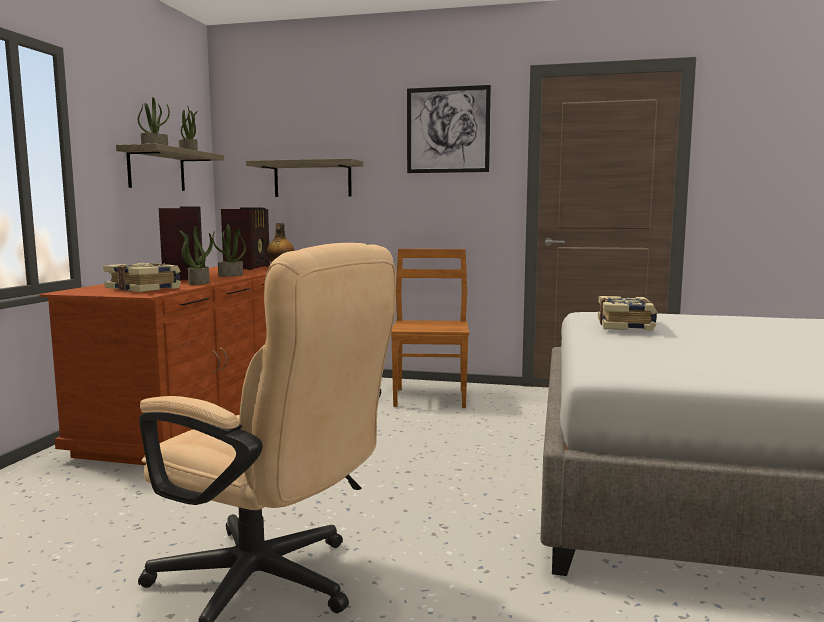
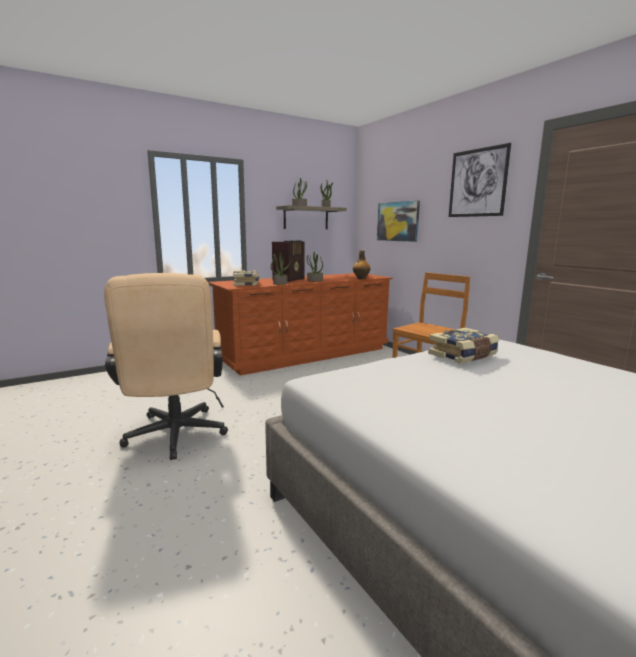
camera: 45 degrees right, 5 degrees up
radio [221,207,270,270] -> none
shelf [246,158,363,197] -> picture [377,201,420,242]

